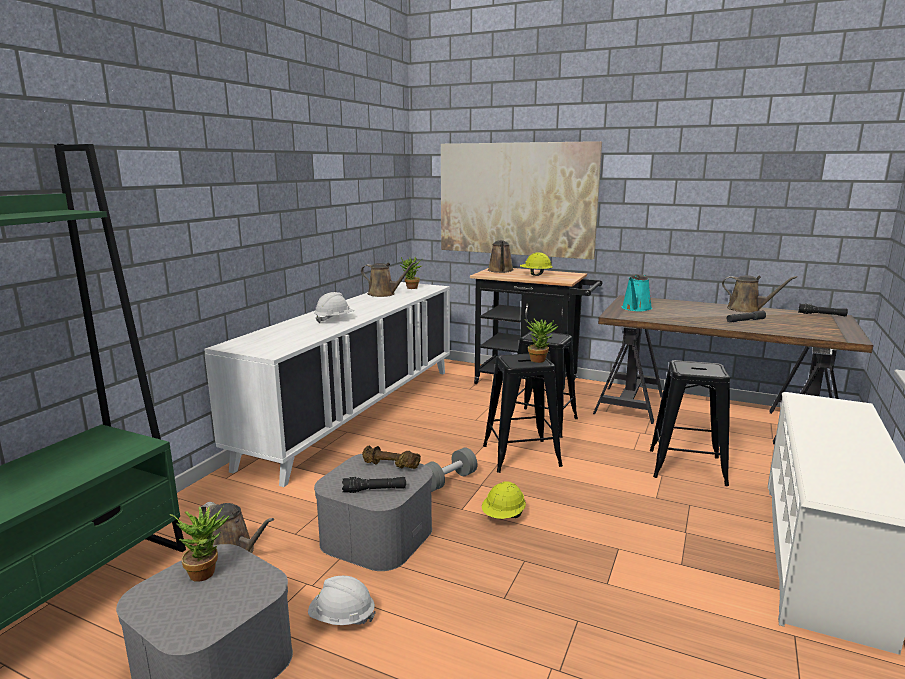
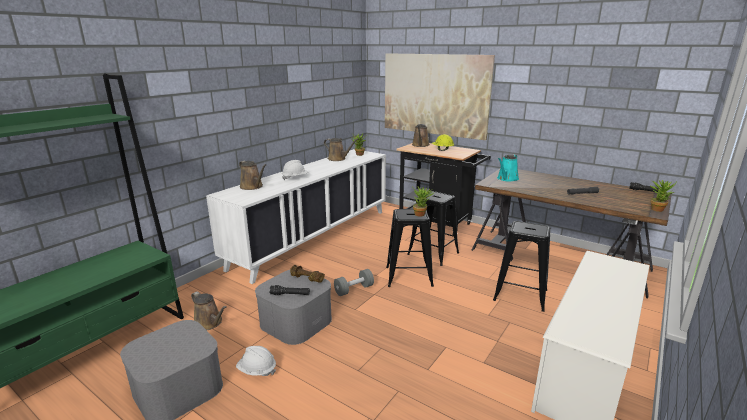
camera: 10 degrees right, 5 degrees up
potted plant [170,506,230,582] -> potted plant moved to [649,180,677,212]
yellow hard hat [482,481,526,519] -> none
brown watering can [722,275,797,313] -> brown watering can moved to [239,161,266,190]

